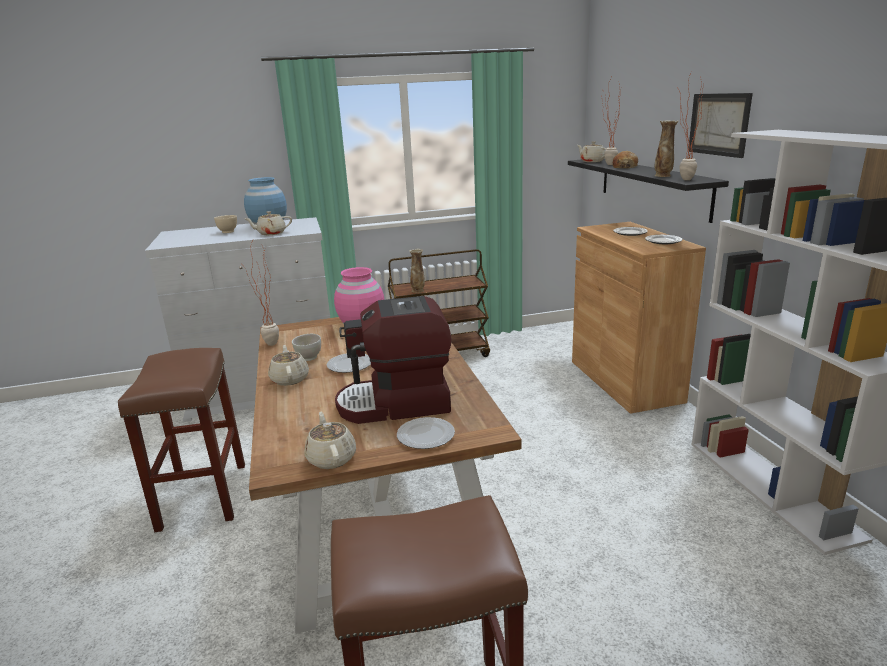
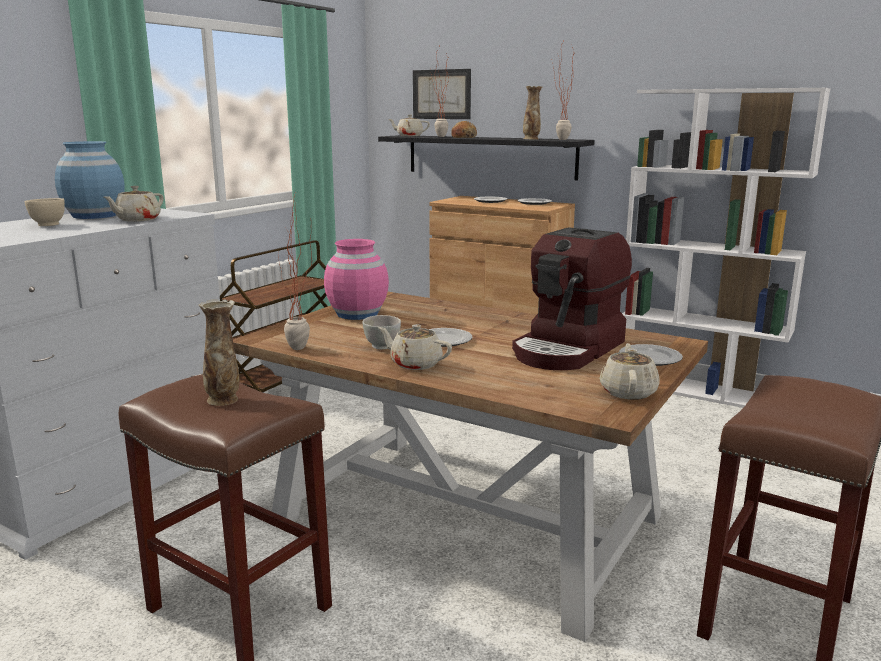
camera: 45 degrees left, 5 degrees down
beige teapot [304,411,356,469] -> beige teapot turned 75 degrees clockwise [599,343,660,400]
vase [409,249,425,293] -> vase moved to [199,299,239,406]
picture [688,93,753,158] -> picture moved to [413,69,471,119]

